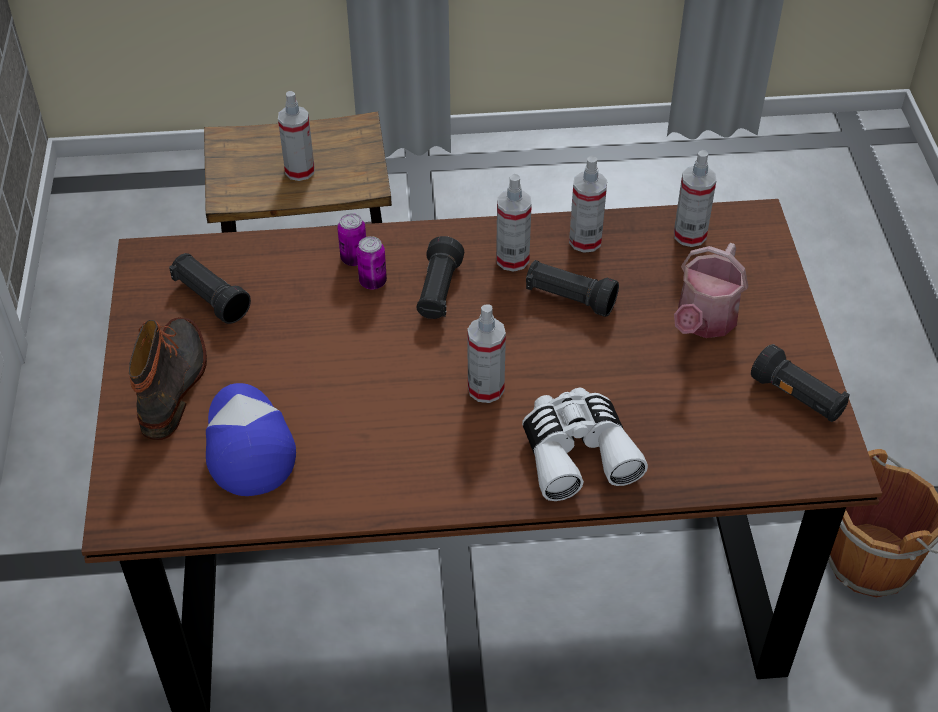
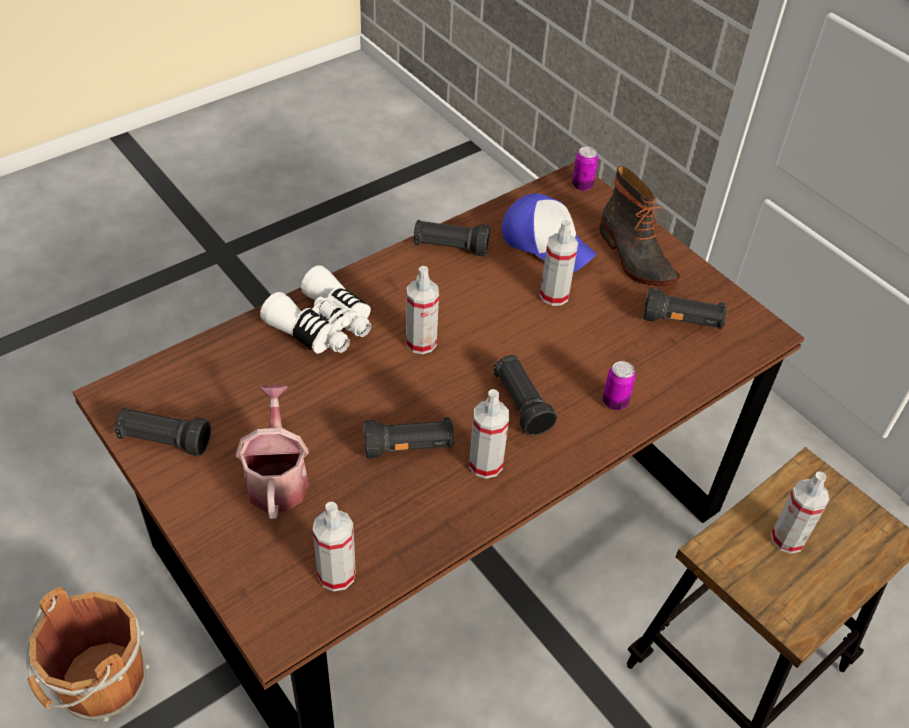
camera: 145 degrees right, 0 degrees up
can [356,236,387,290] -> can moved to [572,147,598,191]
spray bottle [569,155,607,253] -> spray bottle moved to [540,220,578,306]
none -> black flashlight [414,220,490,257]

